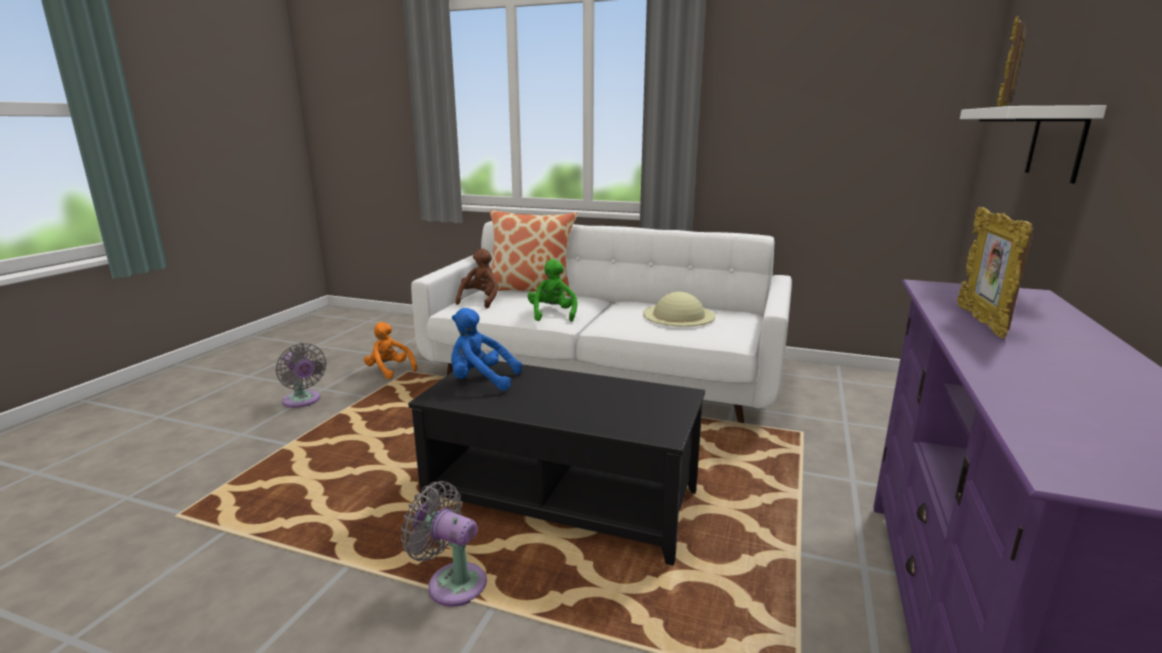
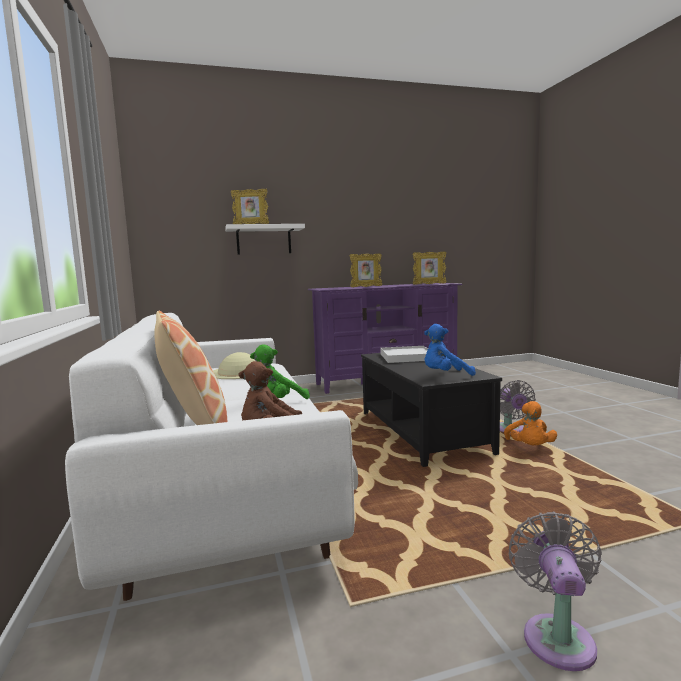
camera: 125 degrees left, 10 degrees down
orange plush toy [364,322,417,379] -> orange plush toy moved to [504,401,557,445]
blue plush toy [451,308,522,391] -> blue plush toy turned 105 degrees clockwise [424,324,476,376]
none -> white tray [380,346,428,363]
none -> picture frame [413,251,447,285]

